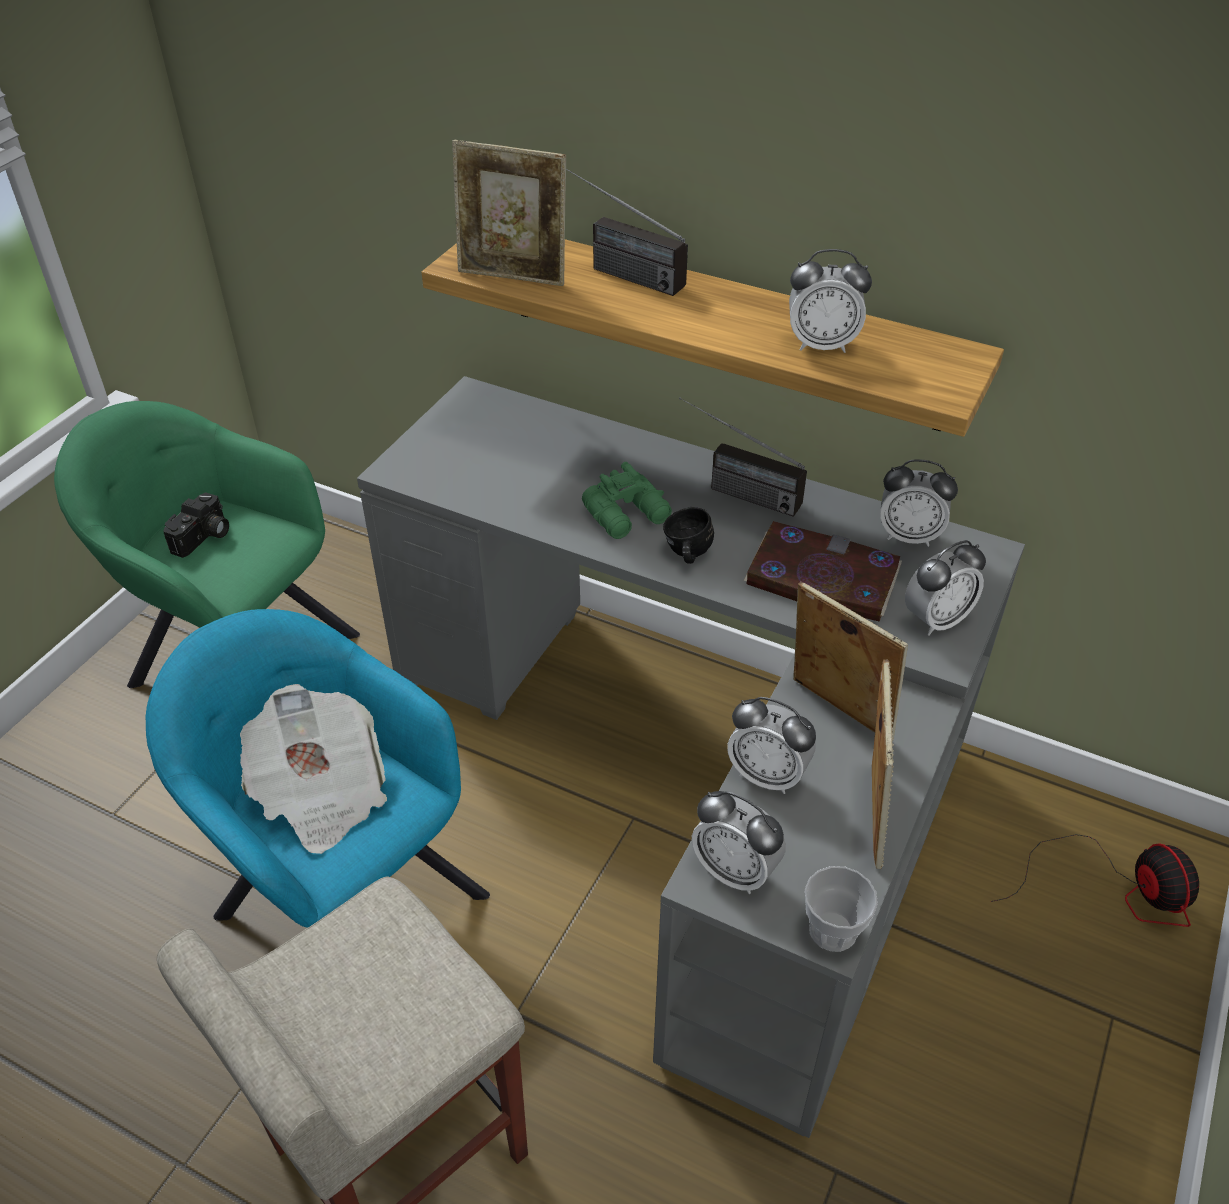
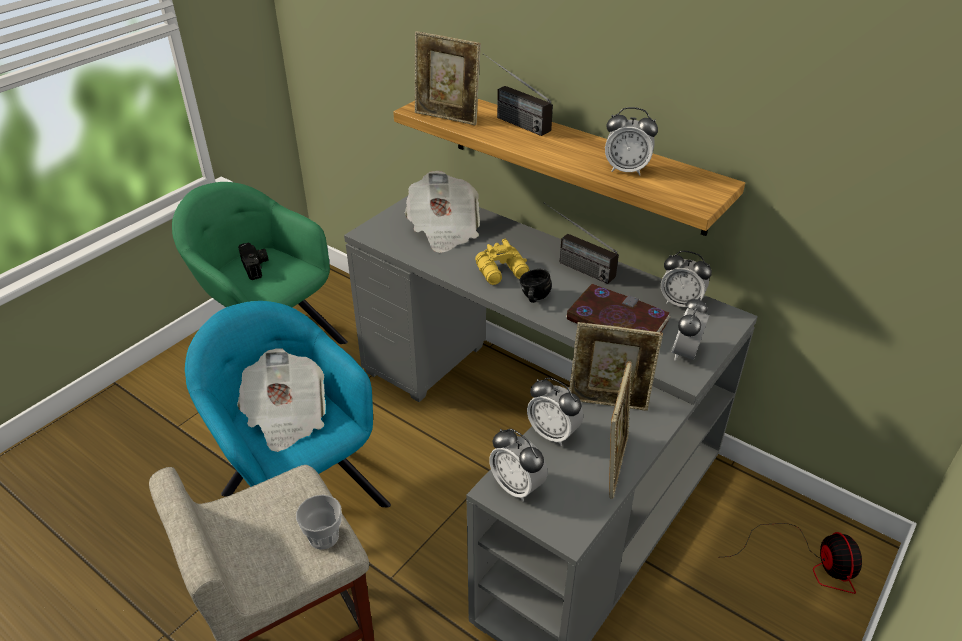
camera: 10 degrees right, 5 degrees down
camera [163,492,229,558] -> camera turned 60 degrees counterclockwise [238,243,269,280]
green binoculars [582,462,672,539] -> yellow binoculars [475,239,529,285]
picture frame [793,582,908,741] -> picture frame turned 135 degrees clockwise [569,322,663,411]
cup [805,866,878,952] -> cup moved to [296,495,342,550]
alarm clock [905,540,986,636] -> alarm clock turned 135 degrees clockwise [672,297,709,361]
none -> newspaper [405,171,480,253]

